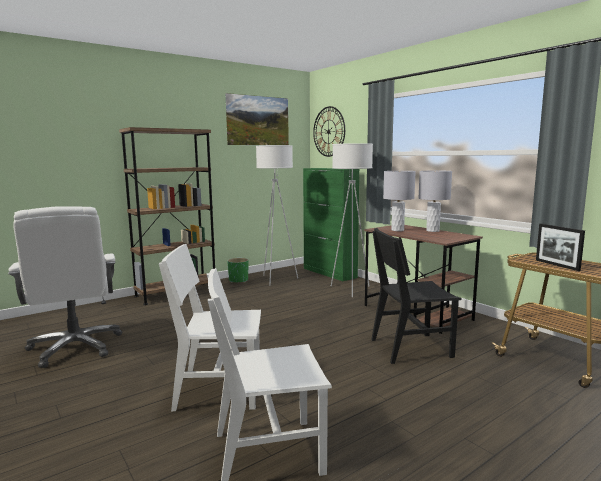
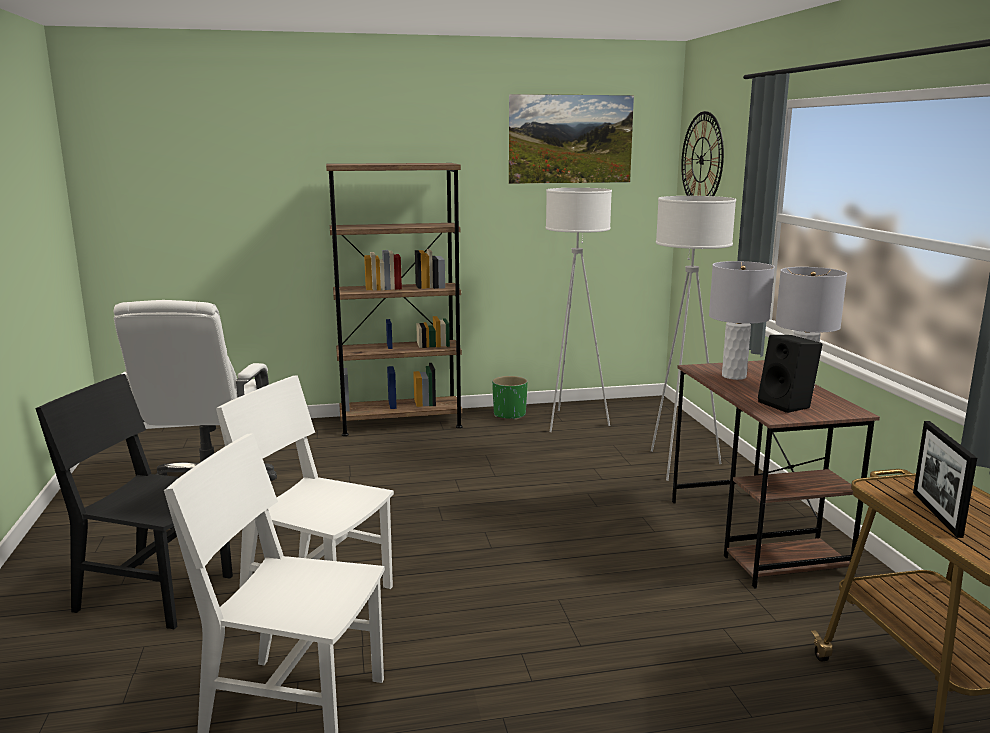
camera: 25 degrees right, 5 degrees up
green cabinet [303,168,359,281] -> none
black chair [371,228,462,364] -> black chair moved to [35,374,233,629]
none -> black speaker [758,335,823,413]

